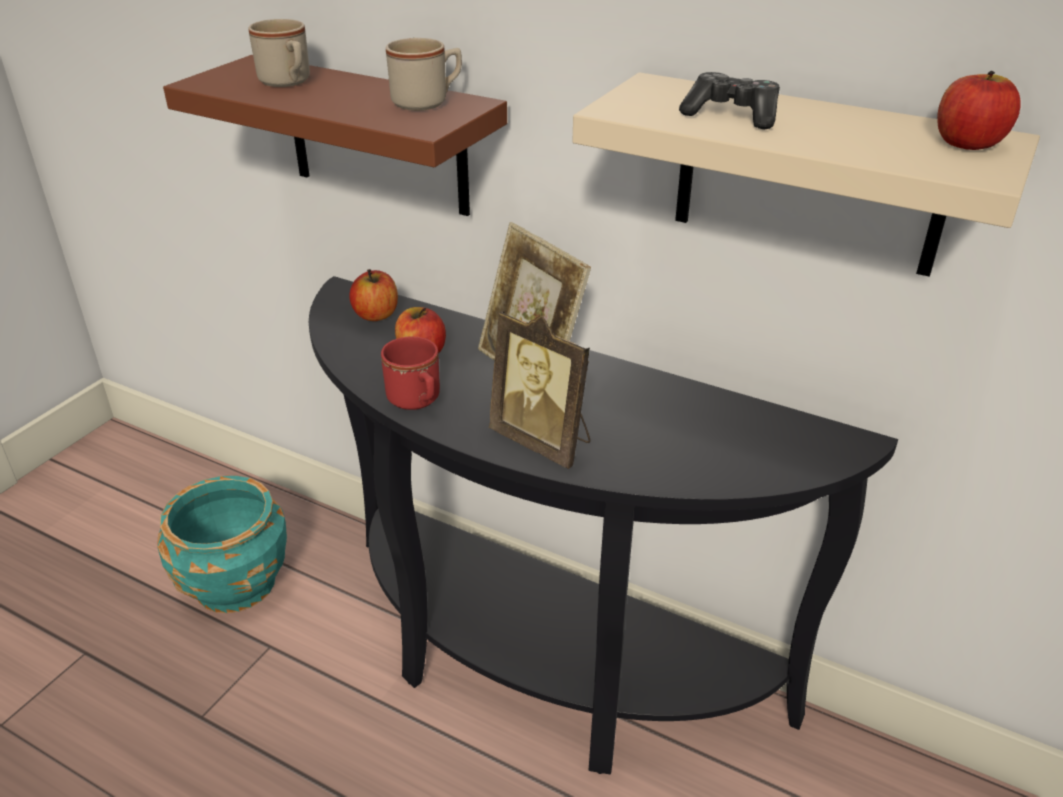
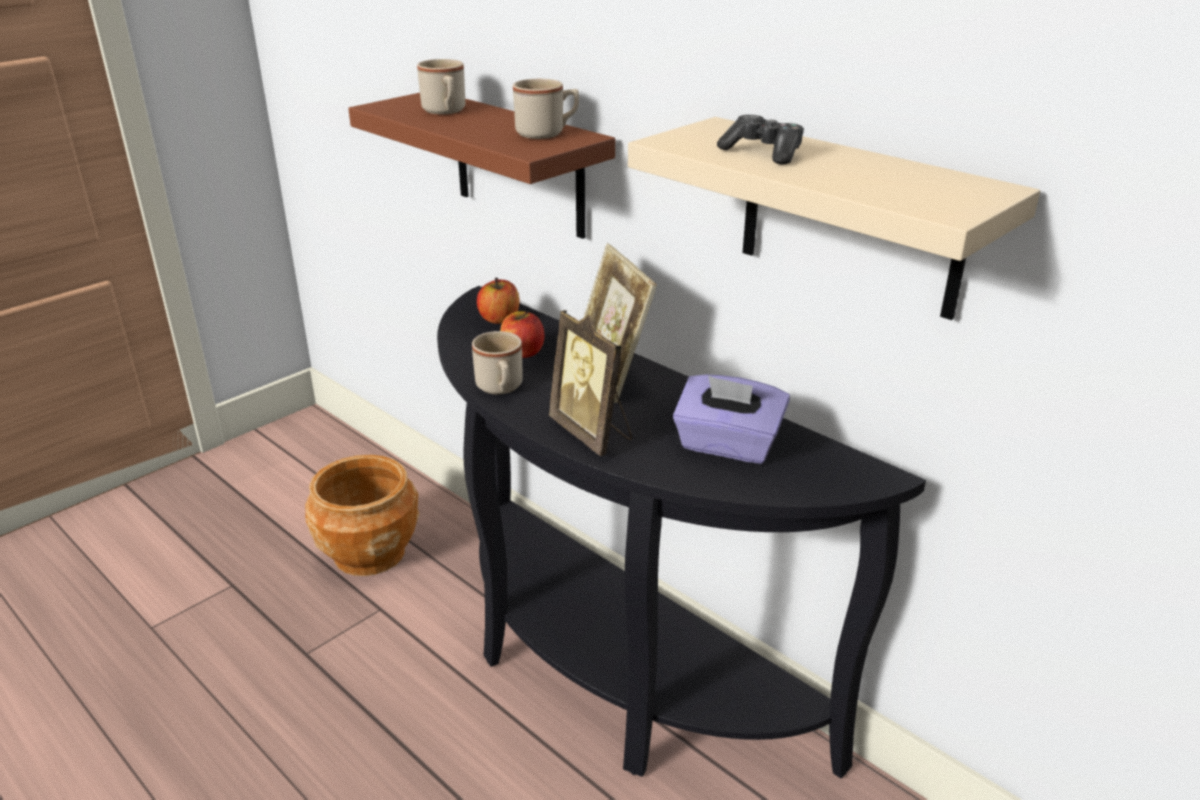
camera: 15 degrees right, 5 degrees down
turquoise planter [157,476,287,613] -> brown planter [305,455,419,576]
red mug [381,336,440,410] -> beige mug [472,331,523,395]
apple [937,71,1020,150] -> none
none -> purple tissue box [673,374,790,464]

